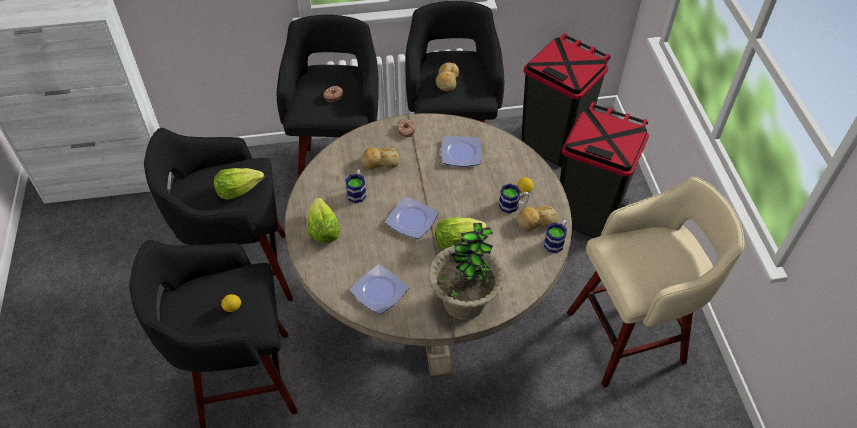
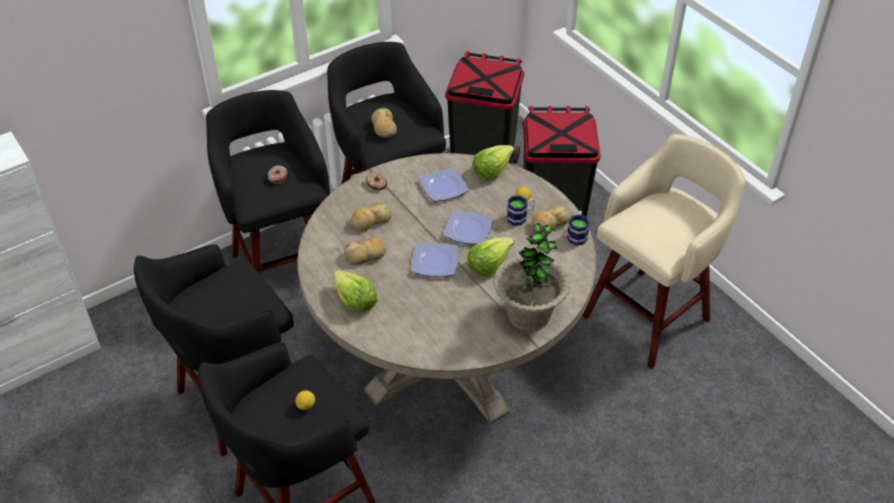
camera: 25 degrees left, 5 degrees down
lettuce [214,168,264,200] -> lettuce moved to [472,145,514,180]
mug [345,169,366,203] -> bread [344,237,387,265]
plate [350,265,409,314] -> plate moved to [444,209,493,245]

